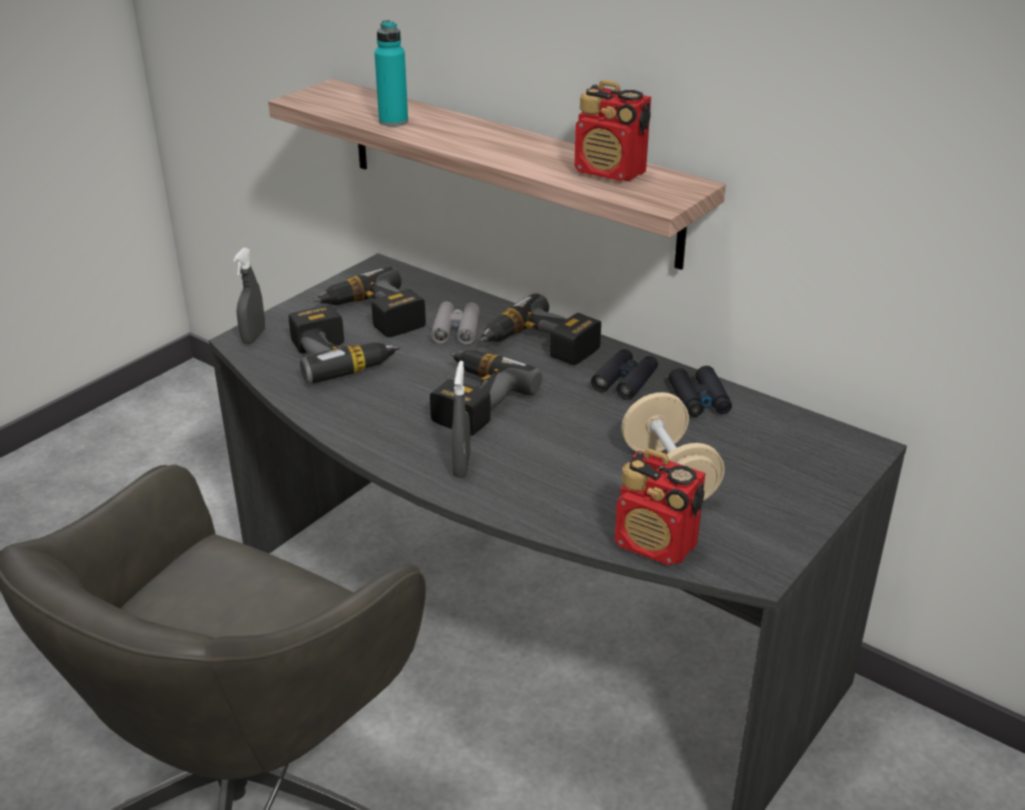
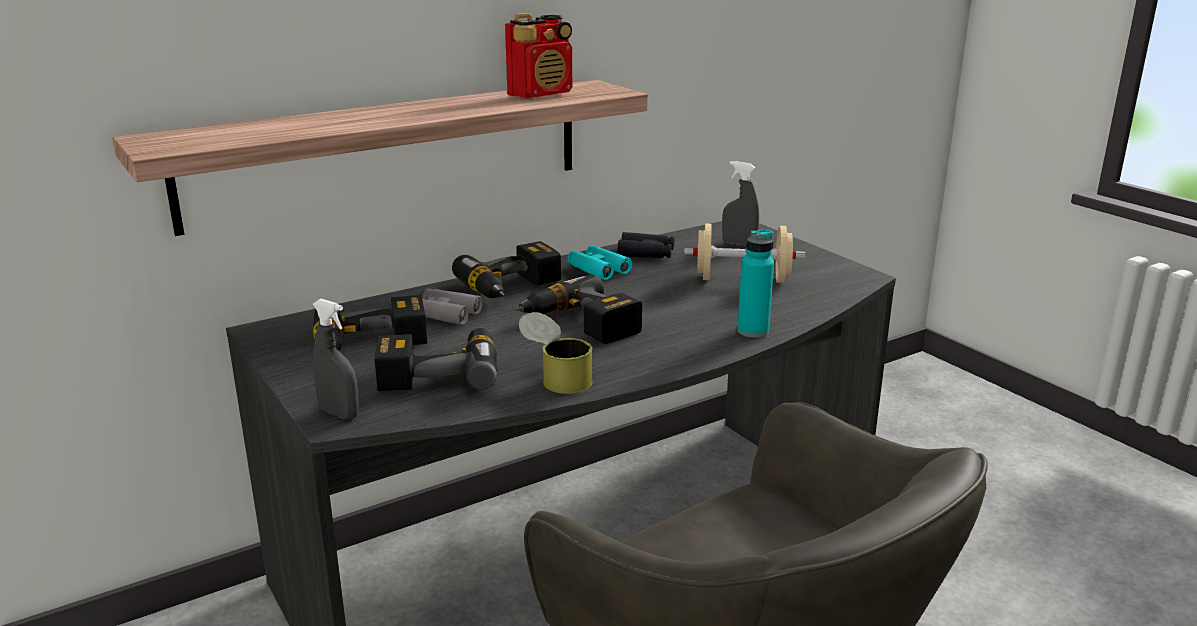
camera: 70 degrees left, 10 degrees down
turquoise bottle [374,20,408,127] -> turquoise bottle moved to [737,229,774,338]
grey spray bottle [452,361,470,478] -> grey spray bottle moved to [722,161,759,246]
black binoculars [591,349,658,400] -> turquoise binoculars [567,245,632,280]
radio [615,449,705,566] -> none
none -> can [519,312,592,394]

